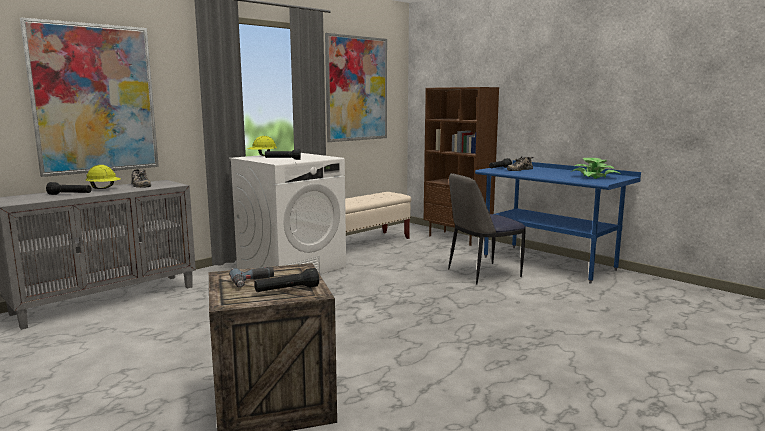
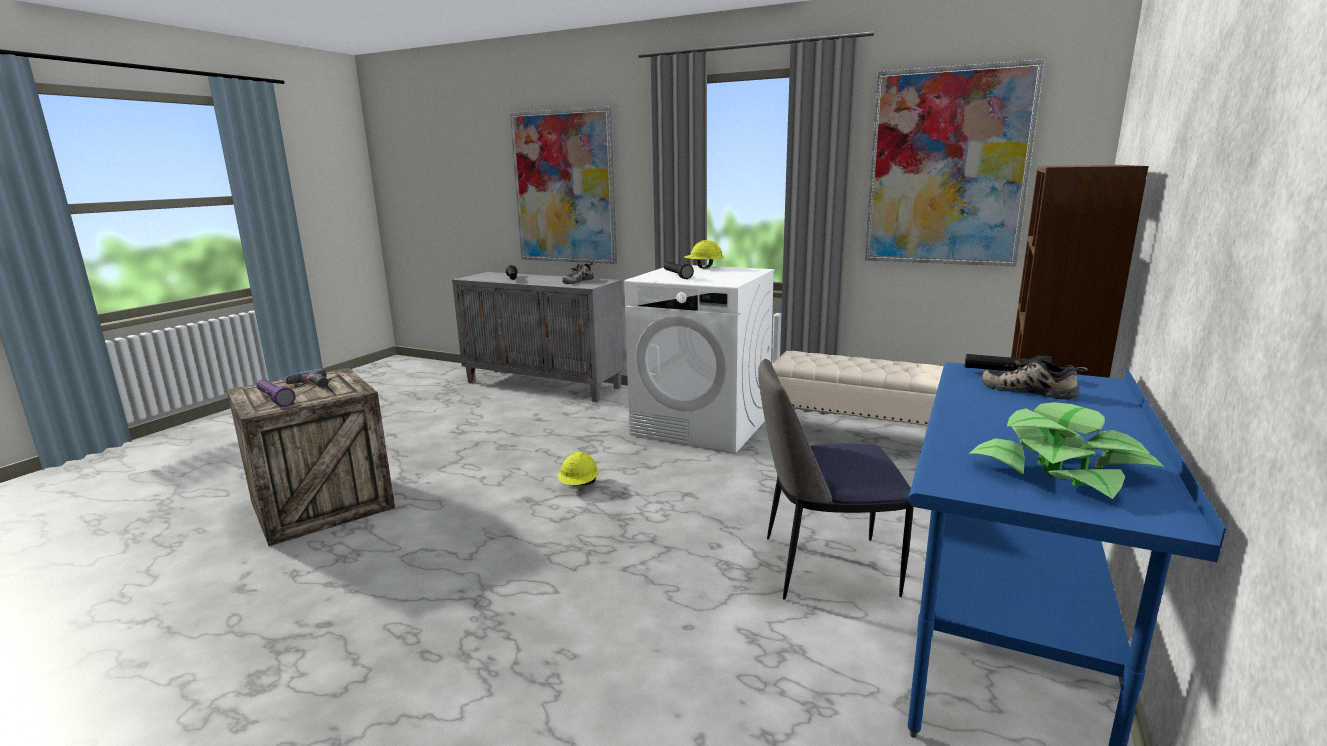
camera: 70 degrees right, 5 degrees up
yellow hard hat [86,165,121,189] -> yellow hard hat moved to [558,452,599,486]
black flashlight [254,268,319,292] -> purple flashlight [257,379,295,407]
chair [448,173,526,284] -> chair turned 45 degrees counterclockwise [758,359,914,599]

